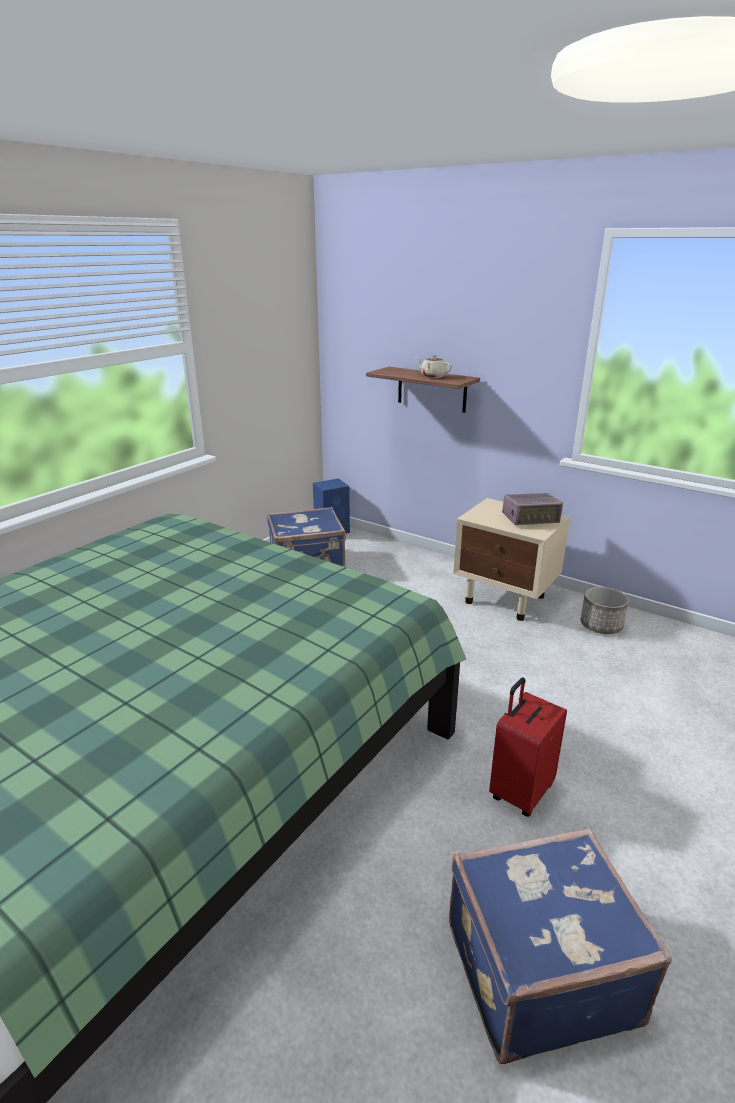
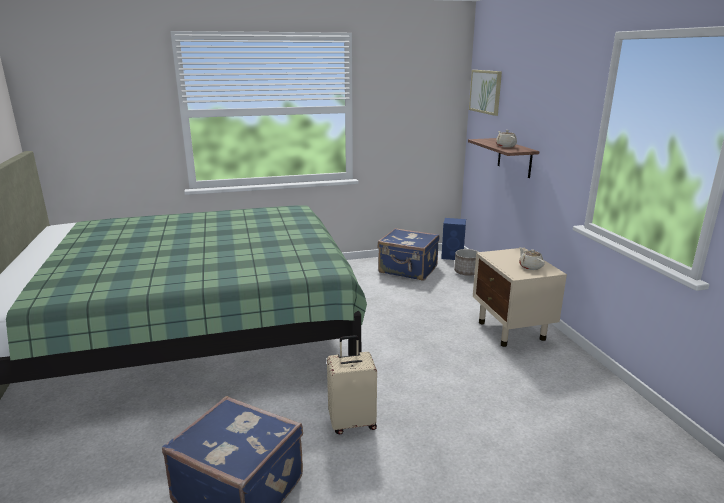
camera: 40 degrees right, 5 degrees down
red suitcase [489,677,567,817] -> beige suitcase [327,335,377,435]
radio [502,493,563,525] -> beige teapot [519,247,545,270]
planter [581,587,629,634] -> planter moved to [454,249,478,276]
none -> picture [469,70,502,116]

